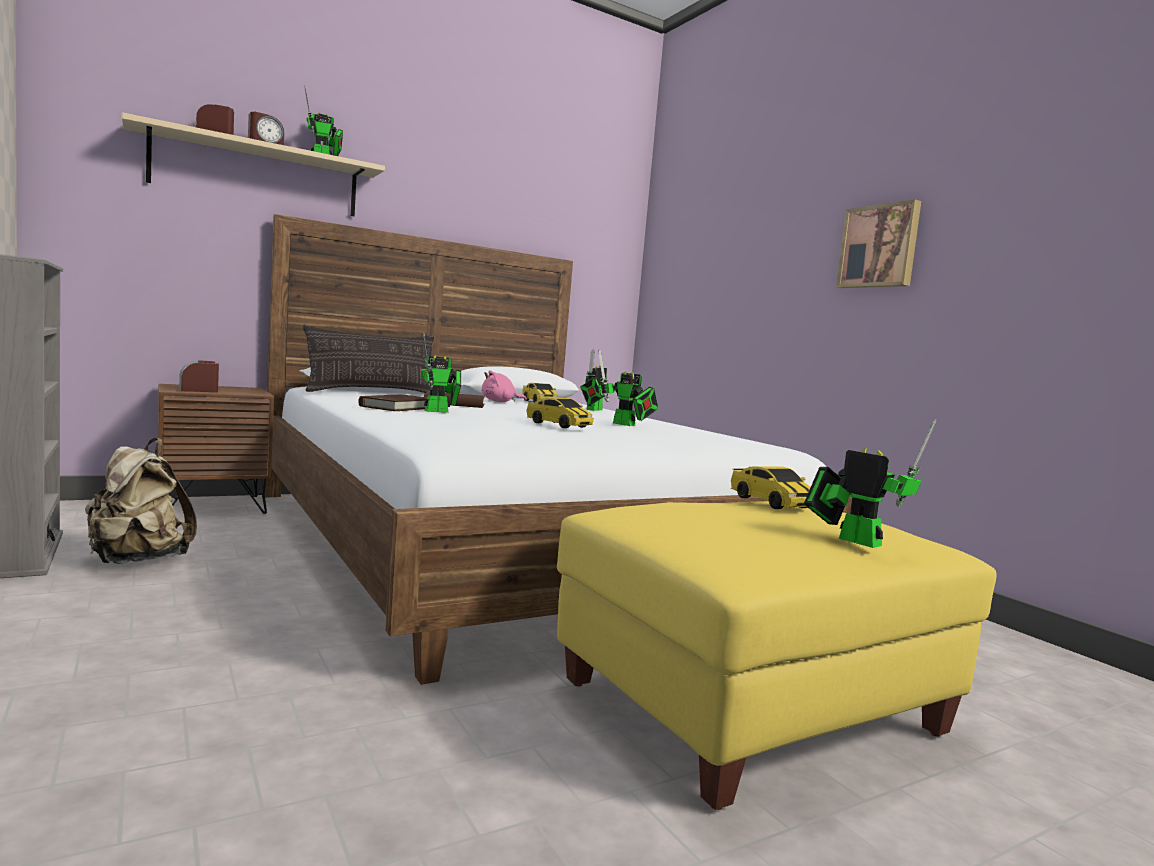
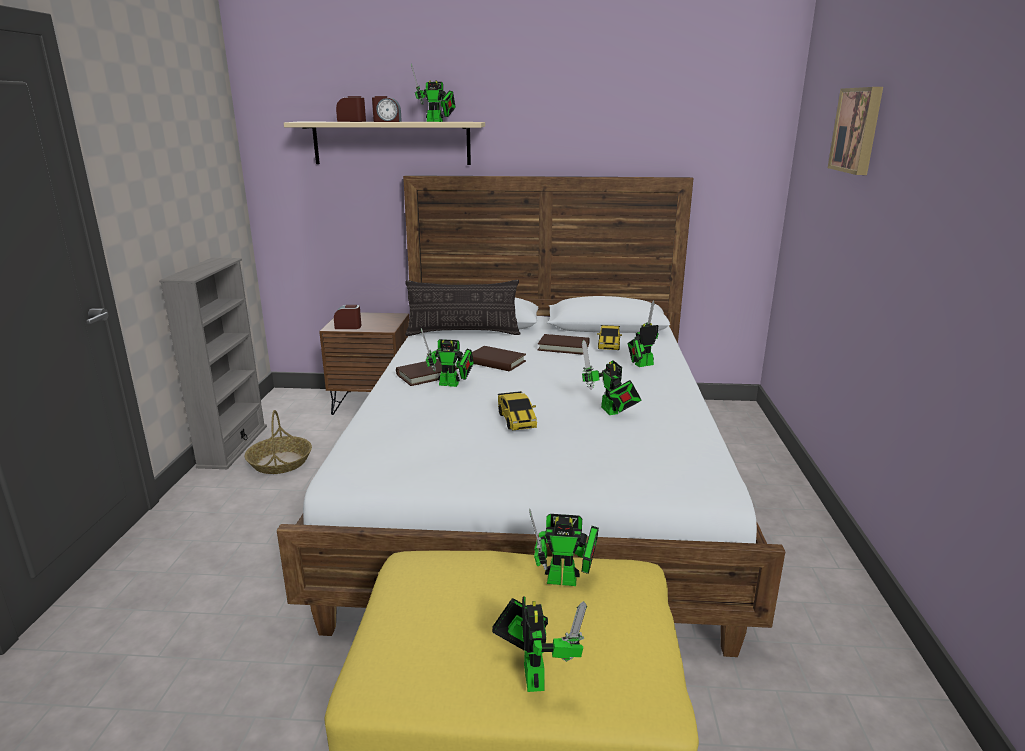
camera: 35 degrees right, 15 degrees up
beige backpack [85,438,197,564] -> basket [244,410,312,474]
pink plush toy [482,370,527,402] -> brown book [538,334,590,355]
toy car [731,466,811,509] -> toy robot [529,509,599,586]
picture [836,199,921,288] -> picture moved to [828,87,883,175]

